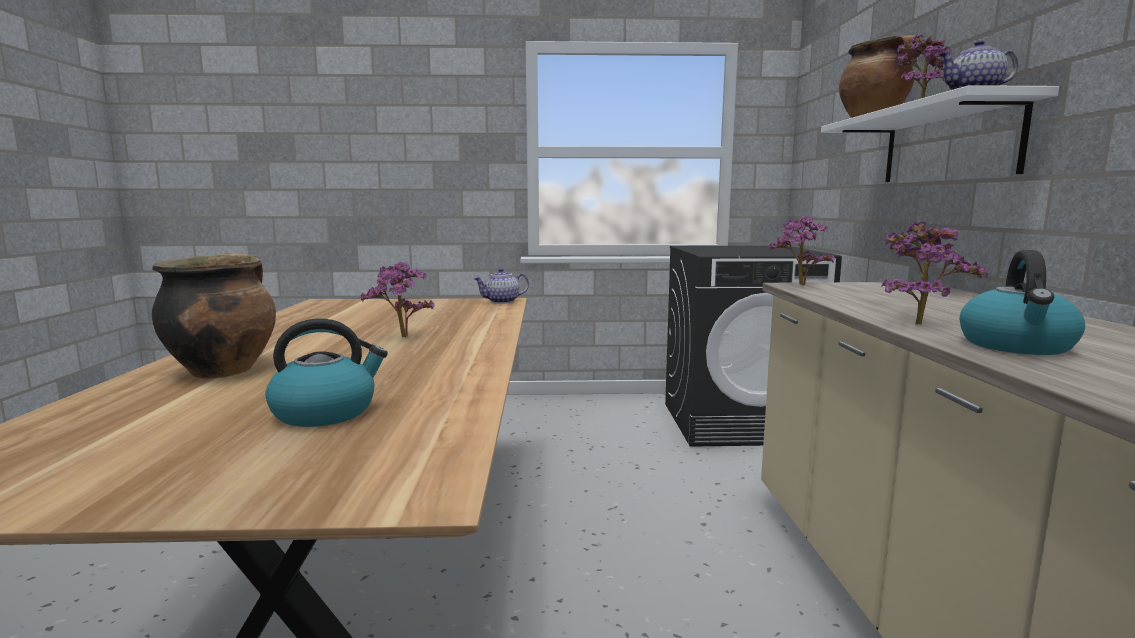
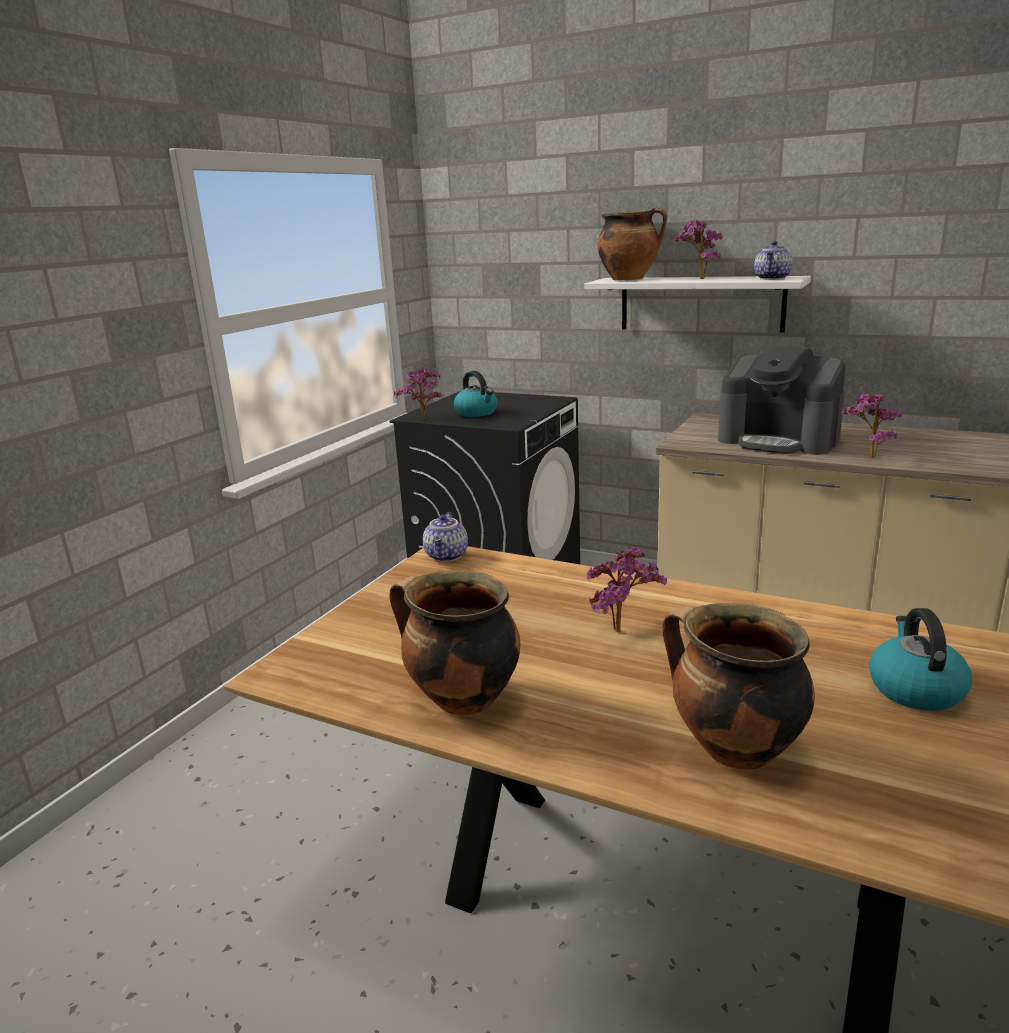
camera: 60 degrees left, 10 degrees up
potted plant [769,216,835,285] -> potted plant moved to [394,367,442,419]
kettle [960,250,1085,355] -> kettle moved to [454,371,498,417]
none -> cooking pot [390,570,520,715]
none -> coffee machine [718,346,846,455]

